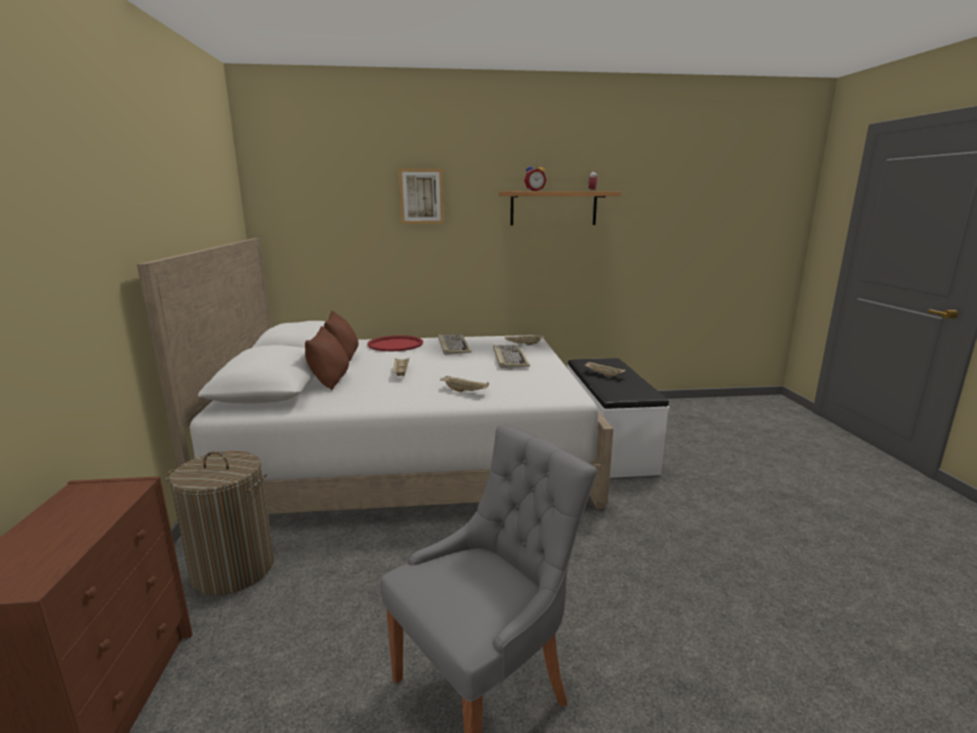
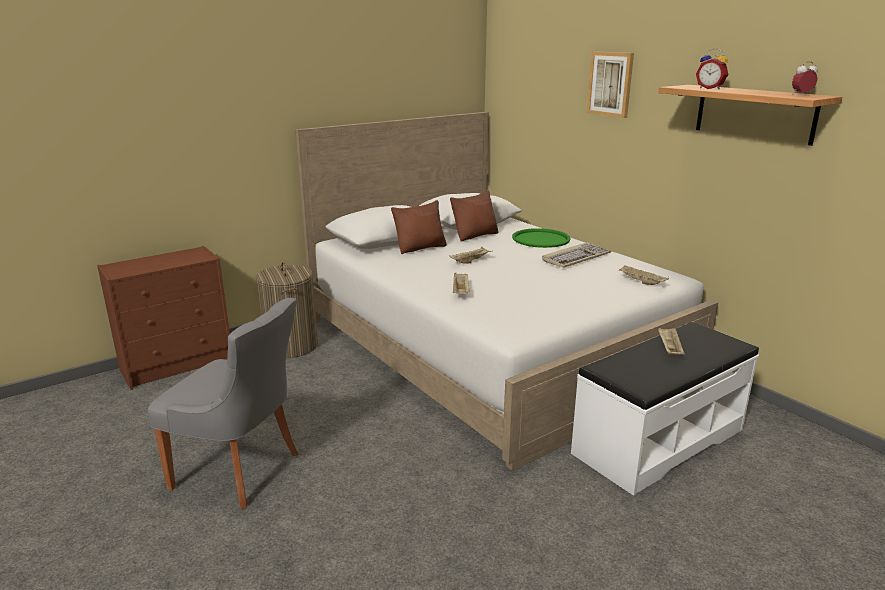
camera: 60 degrees right, 5 degrees up
red tray [367,335,423,351] -> green tray [512,228,571,248]
keyboard [493,345,530,368] -> none

